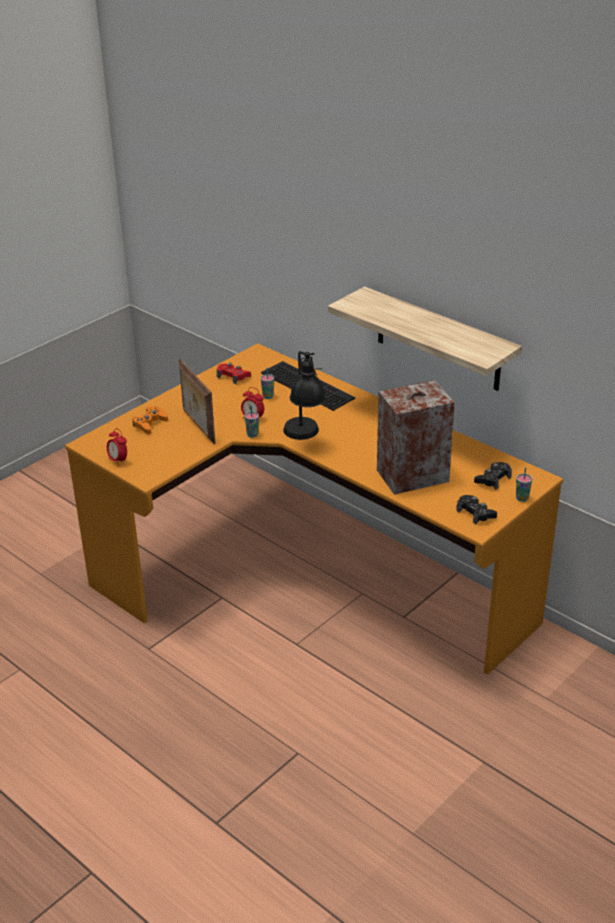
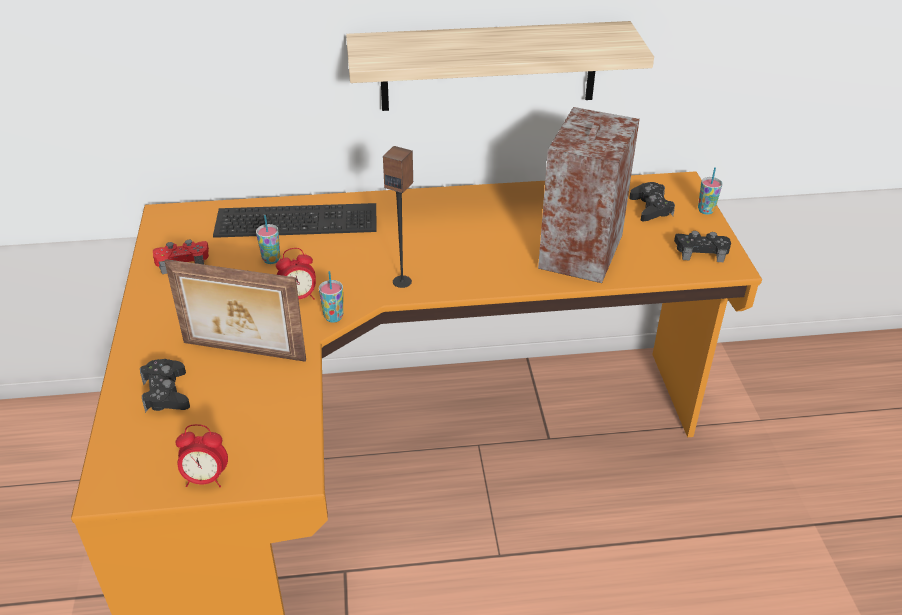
camera: 50 degrees left, 5 degrees up
orange game controller [132,406,168,434] -> black game controller [140,359,190,413]
black table lamp [283,351,326,440] -> speaker [383,146,413,288]

